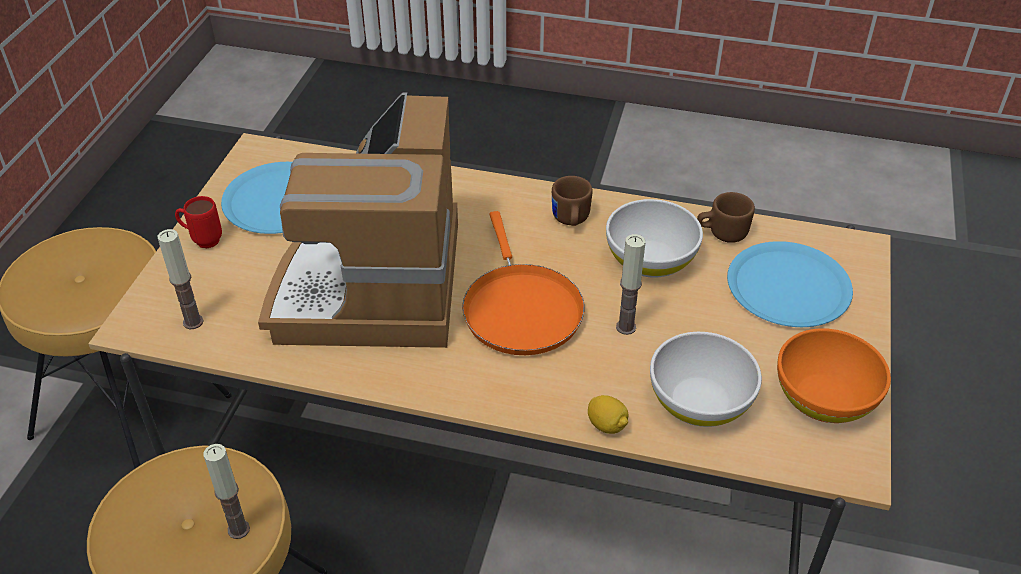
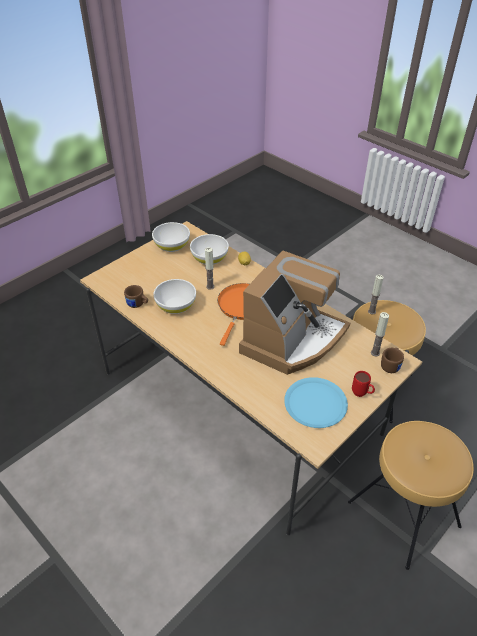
camera: 150 degrees left, 0 degrees up
brown mug [552,176,593,226] -> brown mug moved to [381,348,404,373]
blue plate [727,241,853,327] -> none
orange bowl [777,328,891,423] -> white bowl [152,222,190,252]

